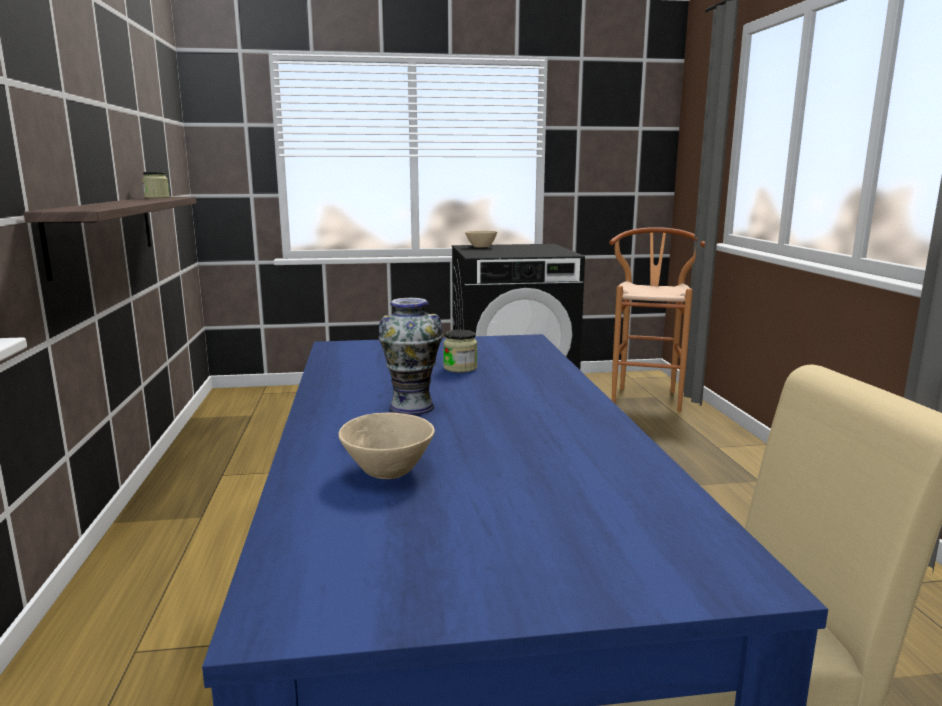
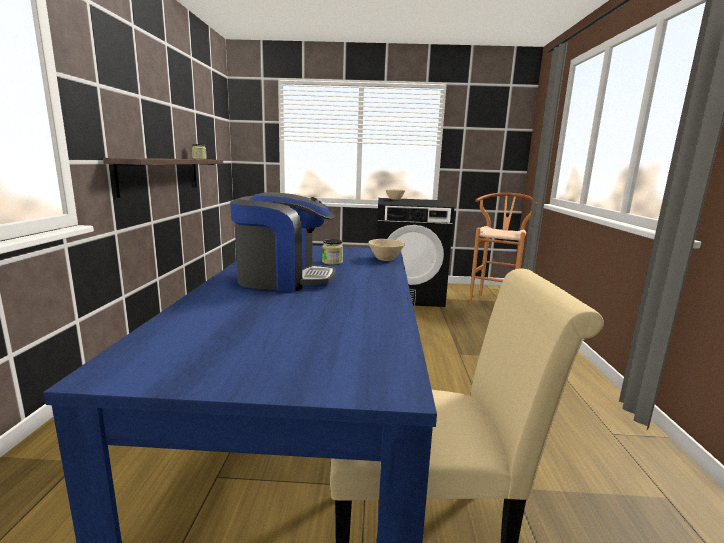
camera: 10 degrees right, 0 degrees up
beige bowl [338,412,435,479] -> beige bowl moved to [368,239,405,261]
vase [378,298,443,415] -> coffee machine [230,192,336,292]

